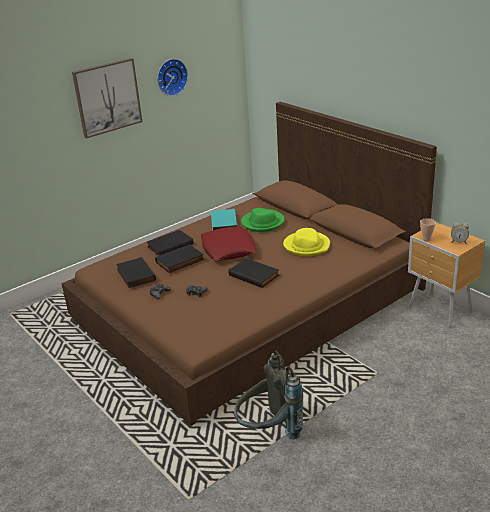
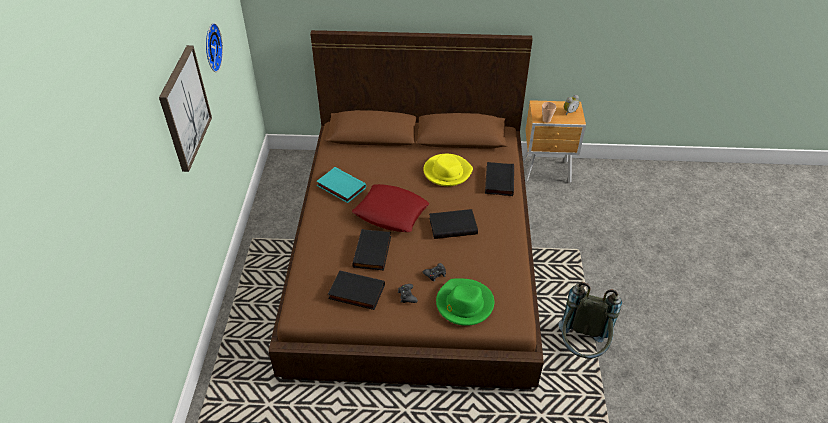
camera: 50 degrees left, 15 degrees up
black book [147,230,193,256] -> black book moved to [485,162,514,196]
green hat [241,208,285,232] -> green hat moved to [436,278,494,326]

